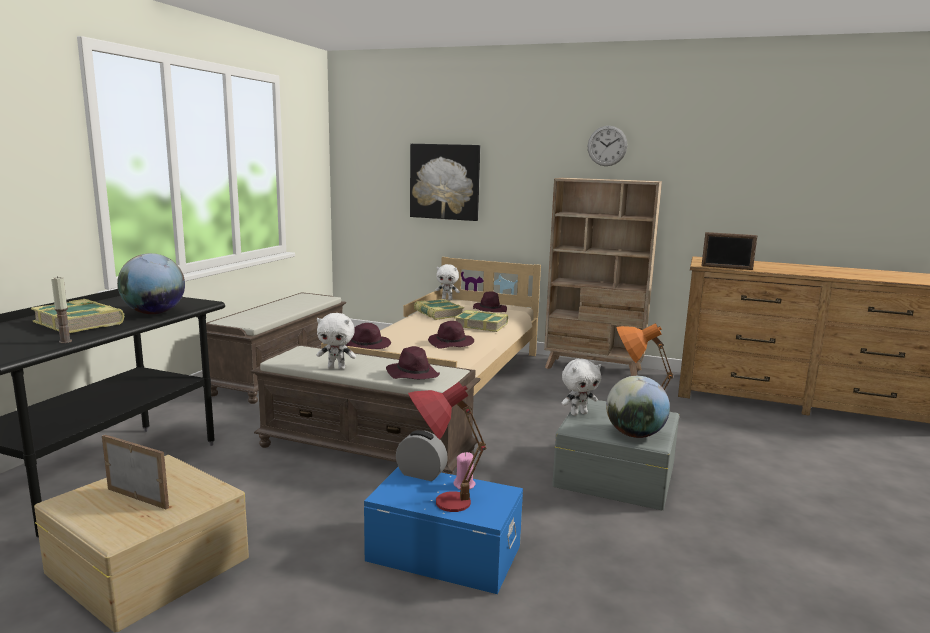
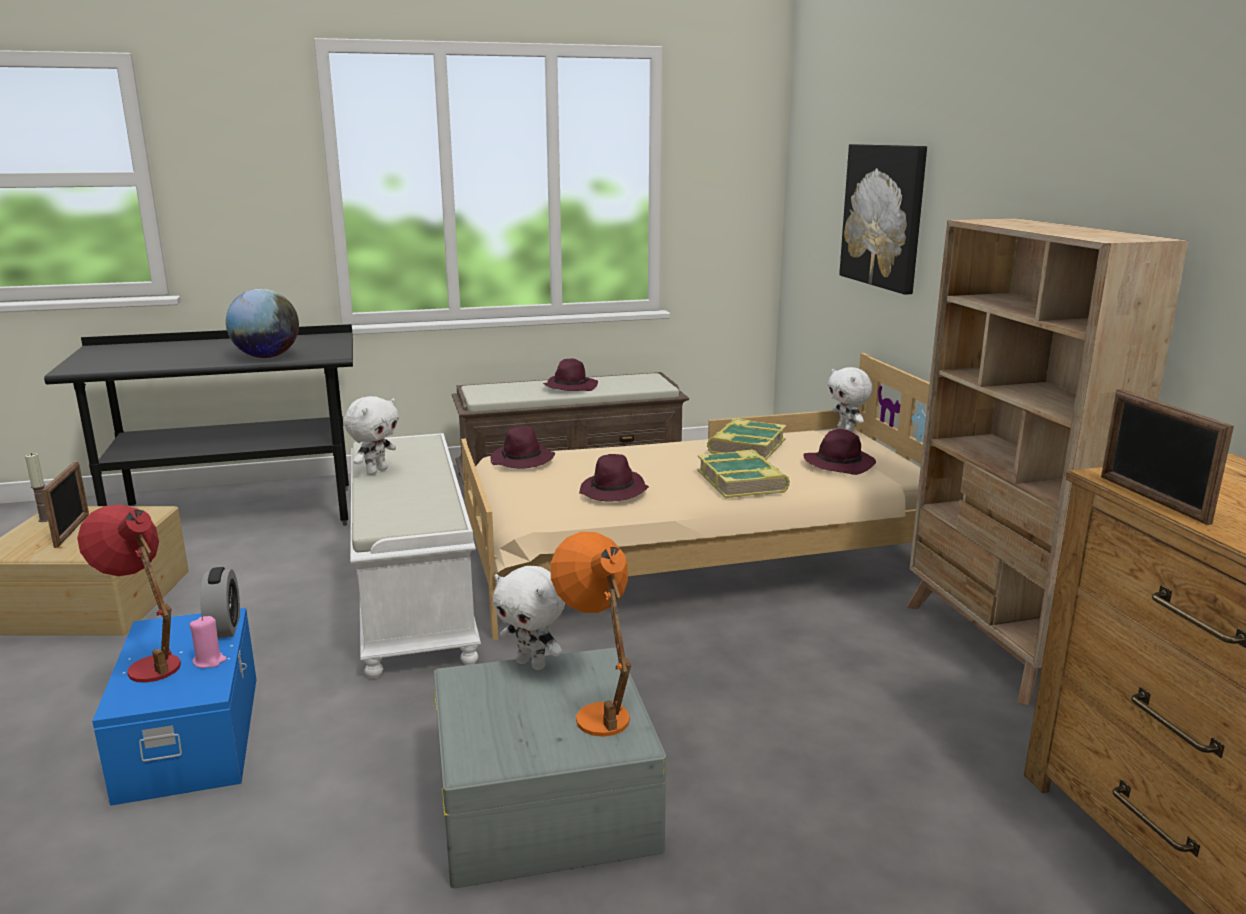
camera: 55 degrees right, 5 degrees up
book [31,299,125,333] -> none
candle [51,276,72,343] -> candle moved to [25,453,48,522]
brown bench [251,345,481,474] -> white bench [350,433,481,678]
white plush toy [317,313,356,370] -> white plush toy turned 120 degrees counterclockwise [344,396,399,475]
purple hat [386,346,440,379] -> purple hat moved to [543,359,598,391]
wall clock [588,126,628,166] -> none
globe [606,376,670,438] -> none

